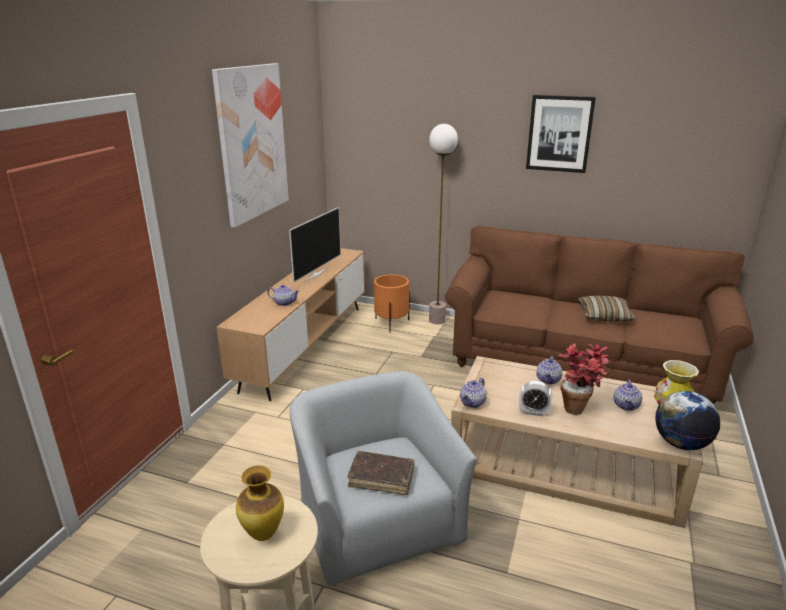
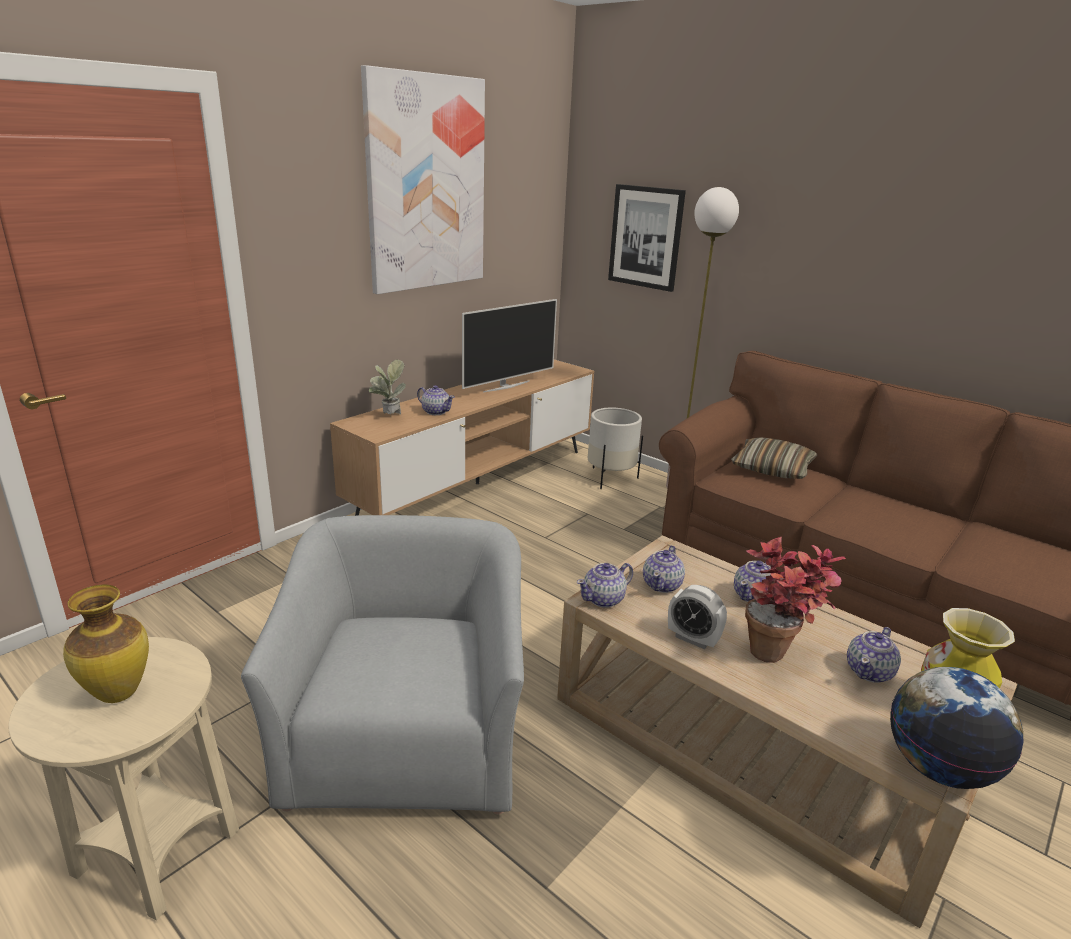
camera: 20 degrees right, 0 degrees up
brown book [348,451,415,495] -> none
orange planter [374,274,410,333] -> white planter [588,407,643,489]
picture [526,95,596,173] -> picture moved to [608,184,686,292]
pillow [578,296,636,322] -> pillow moved to [731,437,817,479]
none -> potted plant [369,360,406,414]
none -> teapot [643,545,685,593]

